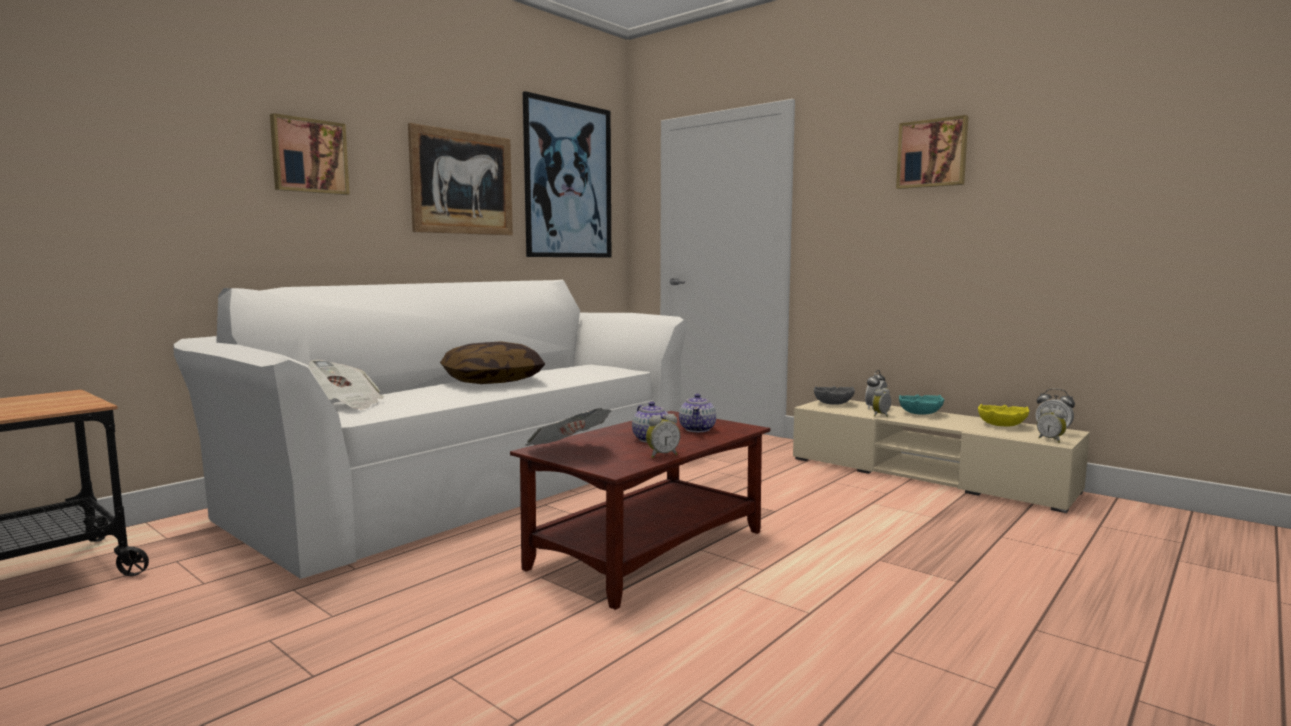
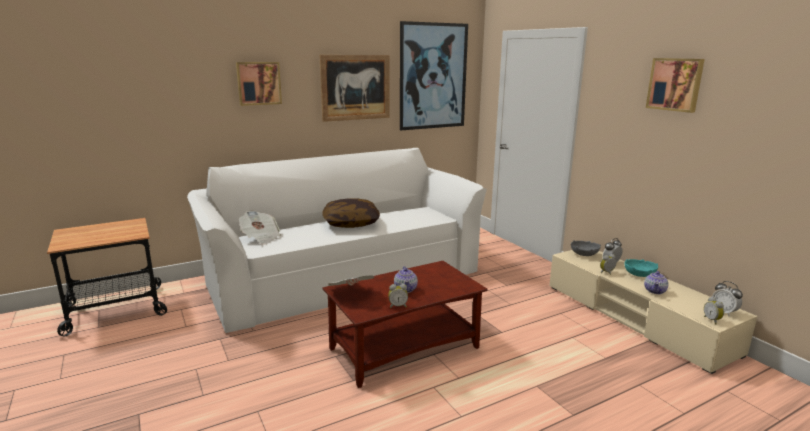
camera: 20 degrees right, 10 degrees up
teapot [679,394,716,432] -> teapot moved to [644,271,668,294]
yellow bowl [978,404,1029,427] -> none

